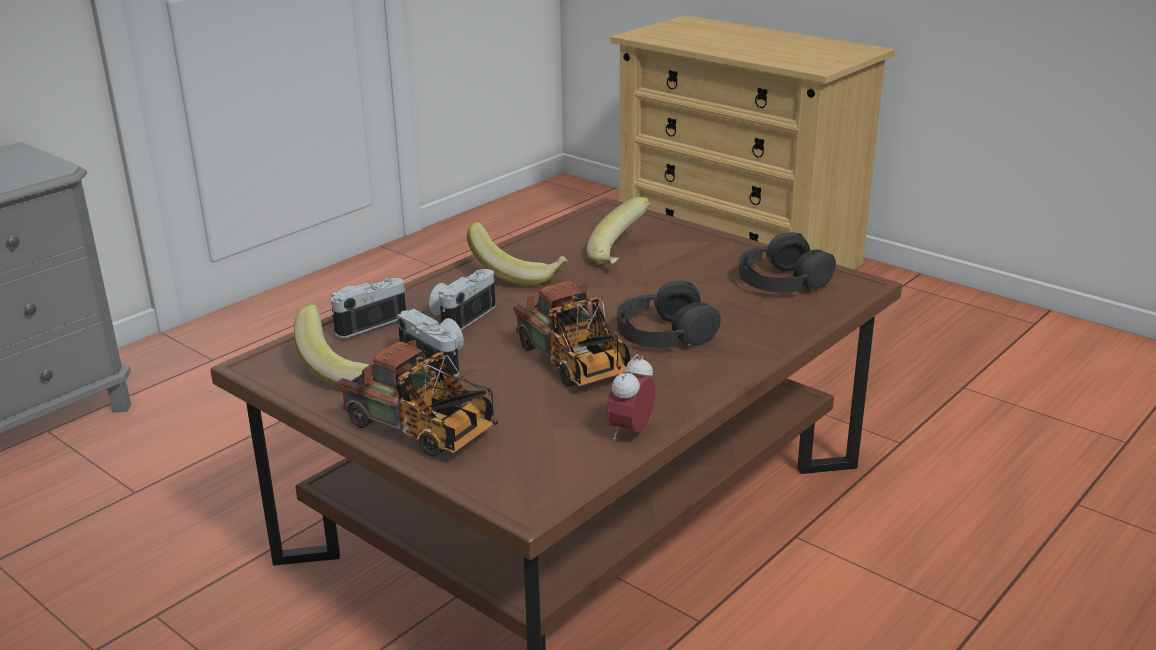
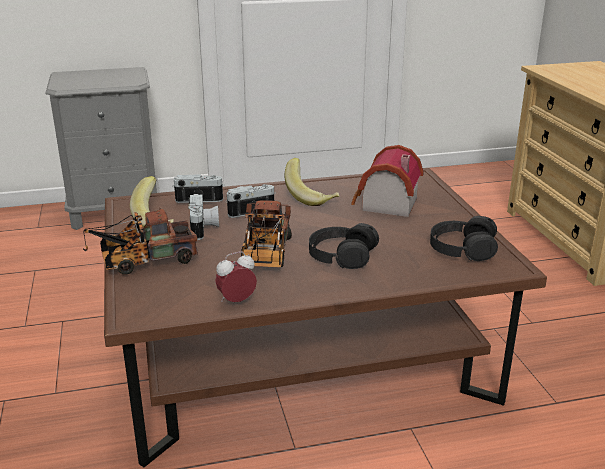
camera: 35 degrees right, 0 degrees up
toy truck [338,340,498,457] -> toy truck turned 90 degrees clockwise [83,207,198,275]
banana [587,197,651,265] -> toy house [351,145,424,217]

